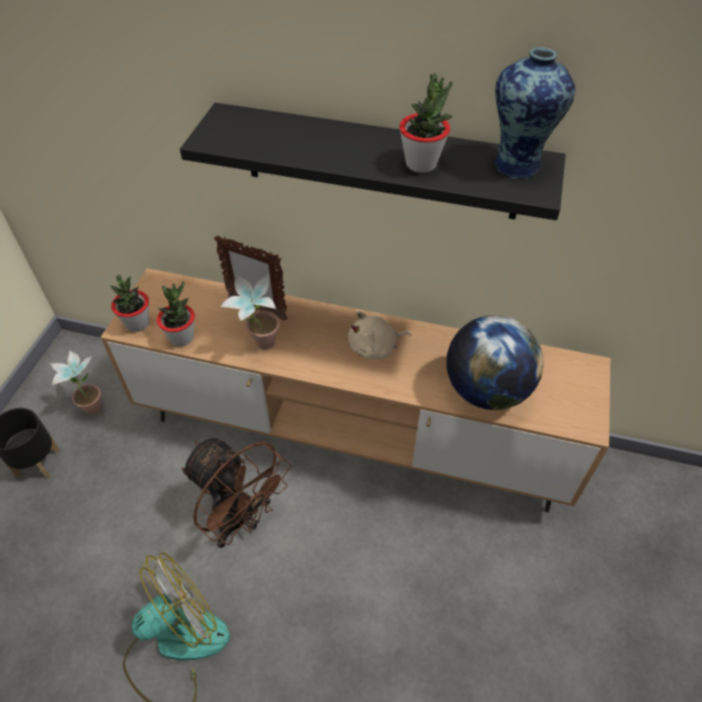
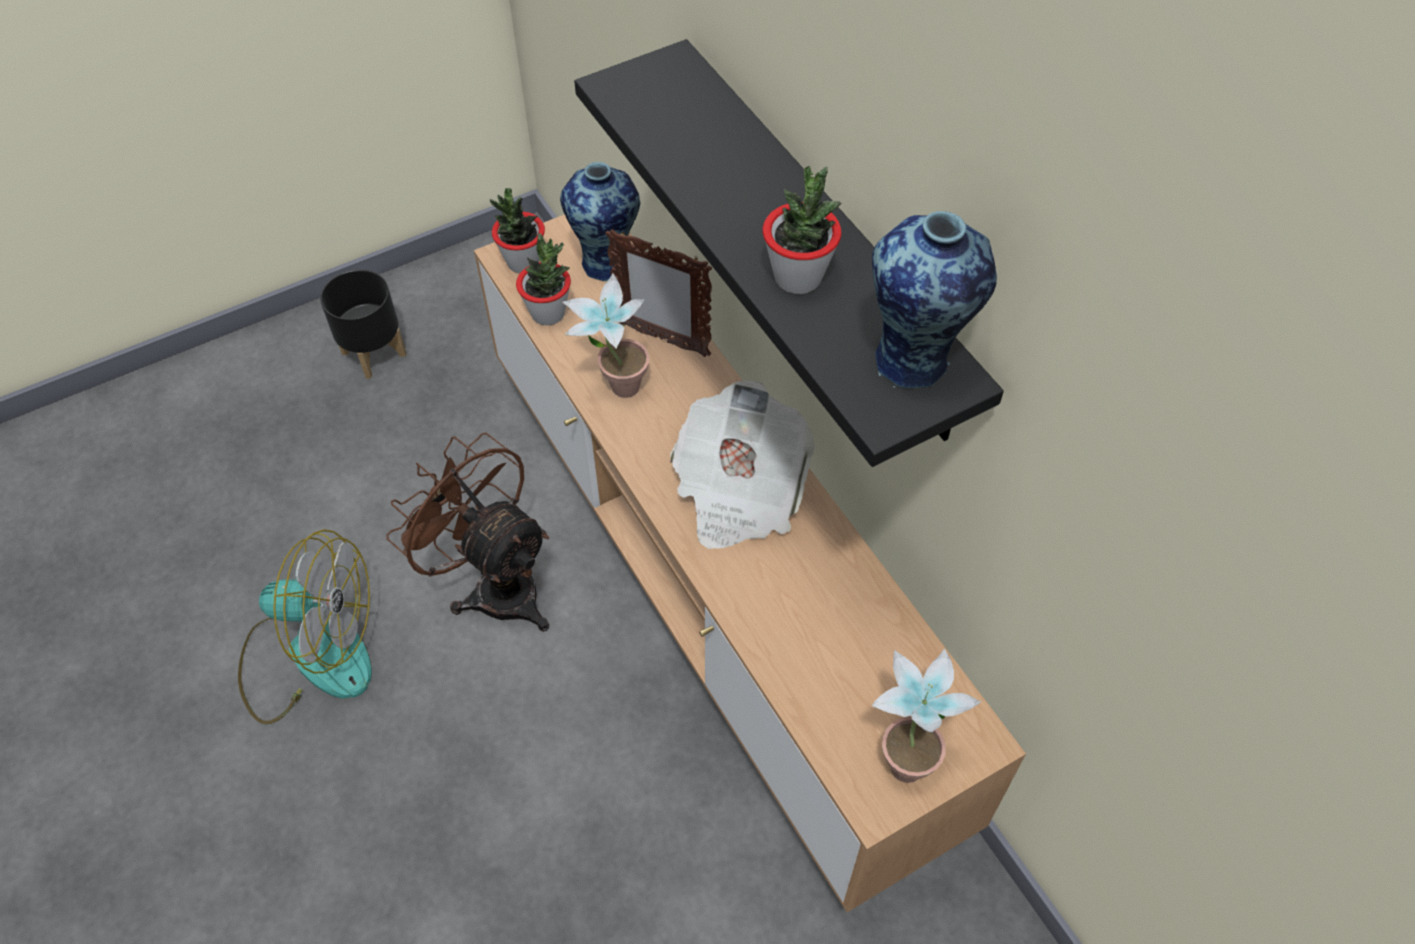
camera: 45 degrees right, 5 degrees up
potted plant [50,351,101,415] -> potted plant moved to [872,649,982,783]
brown fan [181,438,291,548] -> brown fan turned 135 degrees clockwise [386,432,549,632]
picture frame [214,235,288,321] -> picture frame turned 45 degrees counterclockwise [605,229,712,357]
beige plush toy [348,311,412,359] -> newspaper [670,380,815,549]
globe [446,315,544,410] -> none
none -> vase [560,162,641,282]

